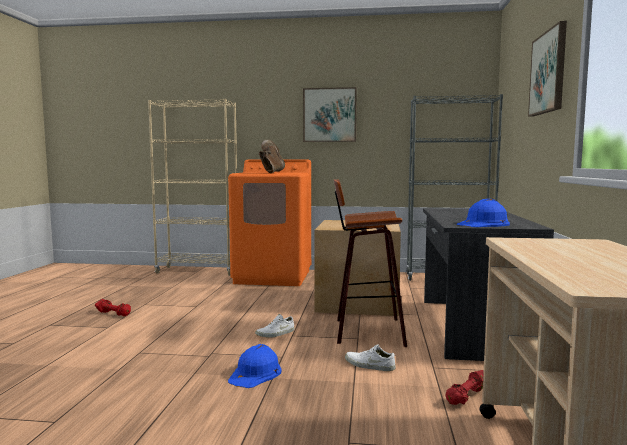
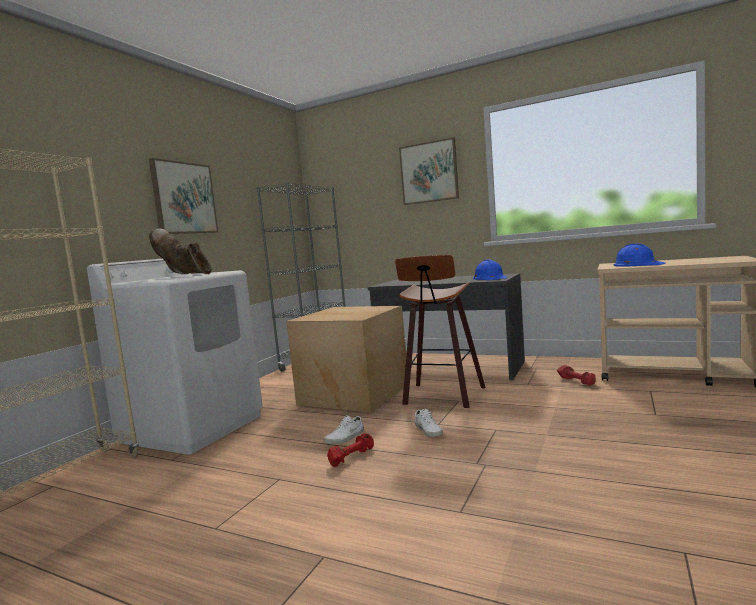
camera: 70 degrees left, 0 degrees up
red dumbbell [95,299,131,317] -> red dumbbell moved to [327,433,374,467]
orange washing machine [228,159,311,286] -> white washing machine [87,259,263,455]
blue hard hat [228,344,282,388] -> blue hard hat moved to [614,243,666,267]
white shoe [345,344,396,371] -> white shoe moved to [323,415,364,444]

